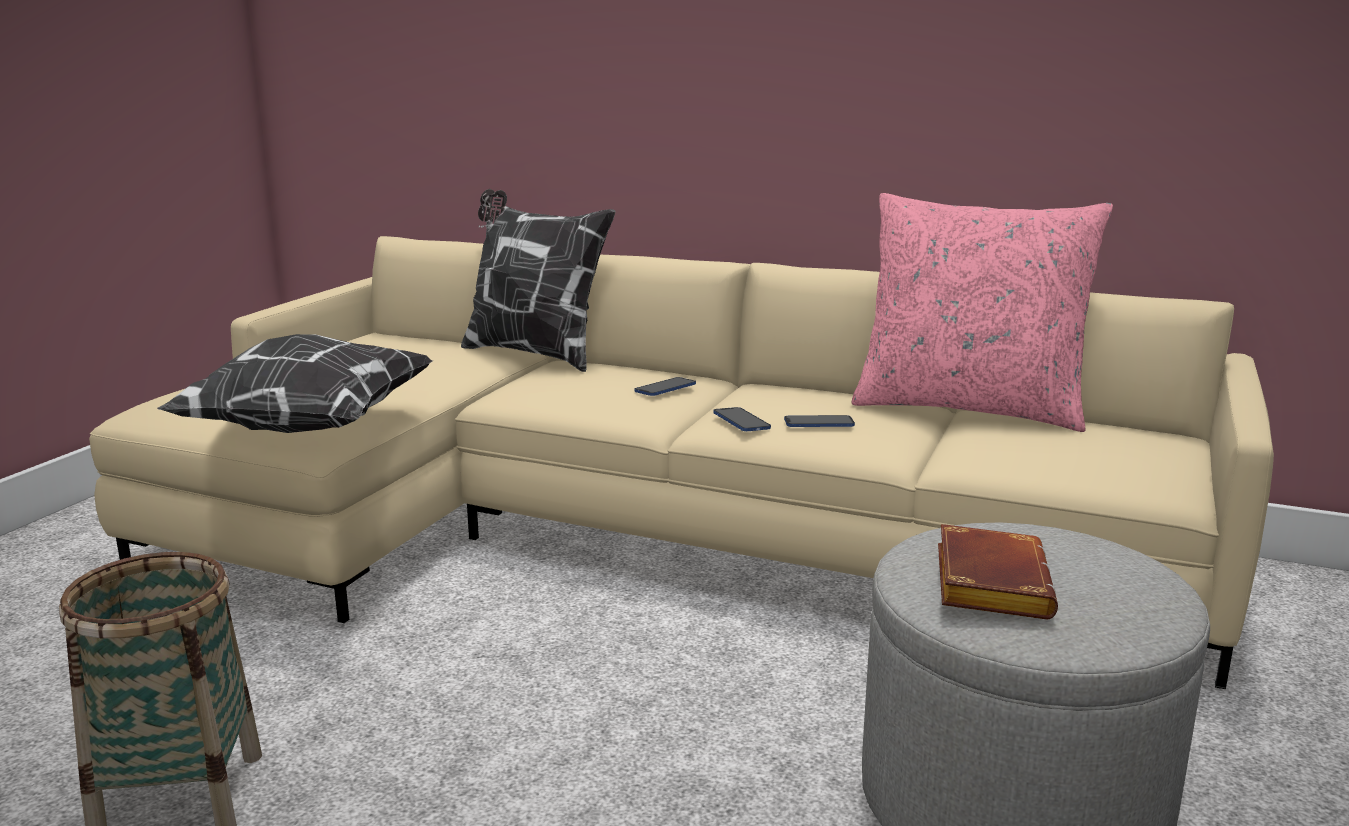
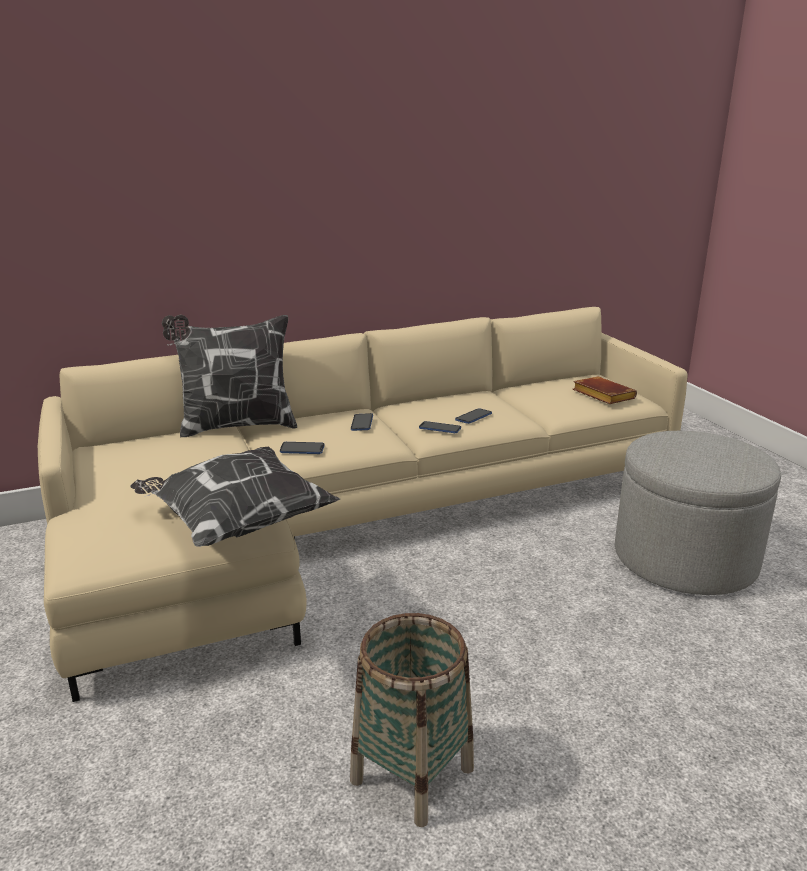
camera: 45 degrees left, 5 degrees up
pink pillow [852,193,1113,432] -> none
brown book [938,524,1058,620] -> brown book moved to [573,376,637,404]
none -> phone [280,442,324,454]

